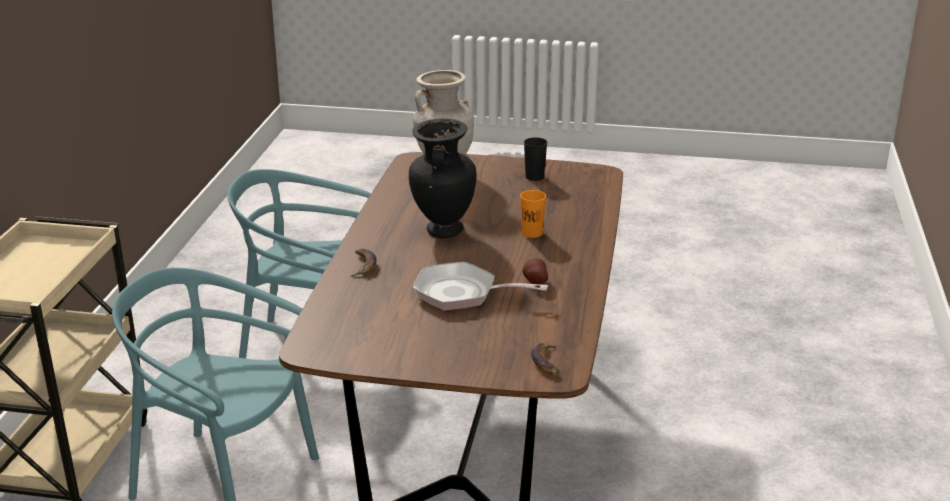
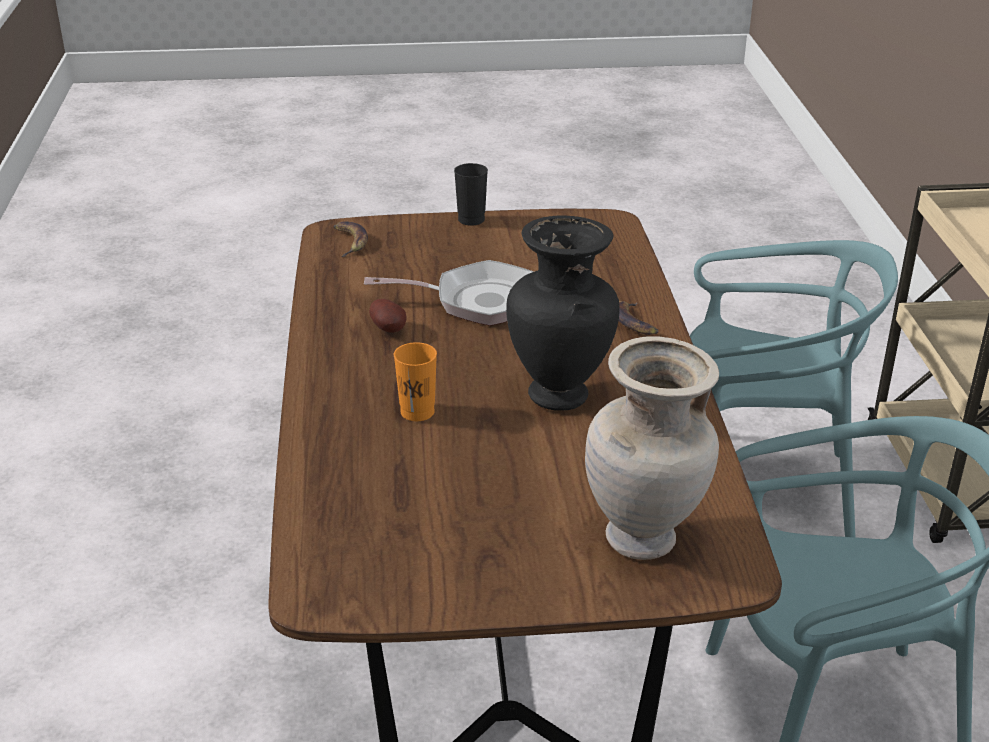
camera: 165 degrees right, 5 degrees up
black cup [524,137,547,181] -> black cup moved to [454,163,488,226]

